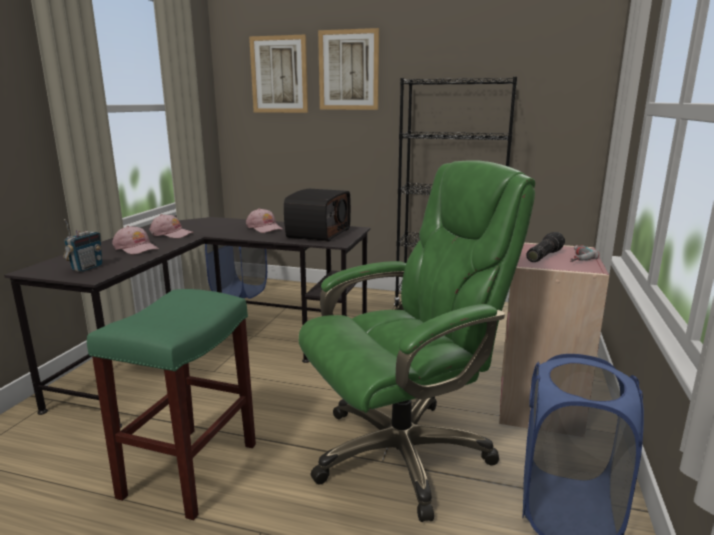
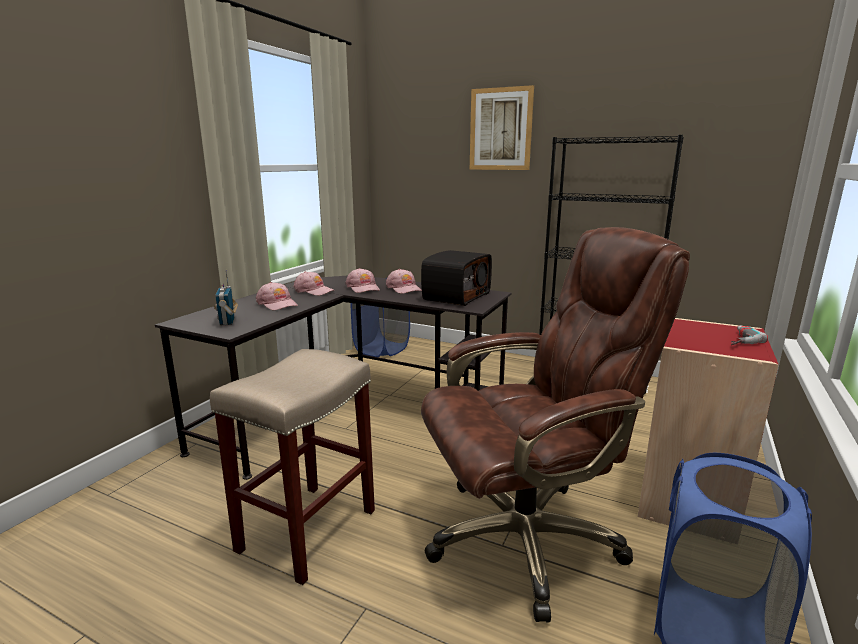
camera: 10 degrees right, 0 degrees up
radio [63,219,102,272] -> radio turned 135 degrees clockwise [214,270,238,326]
green stool [87,289,256,520] -> beige stool [210,349,375,585]
picture [249,35,308,113] -> none
green office chair [299,160,535,522] -> brown office chair [421,227,690,623]
flashlight [526,232,565,262] -> none
none -> pink cap [346,268,380,293]

